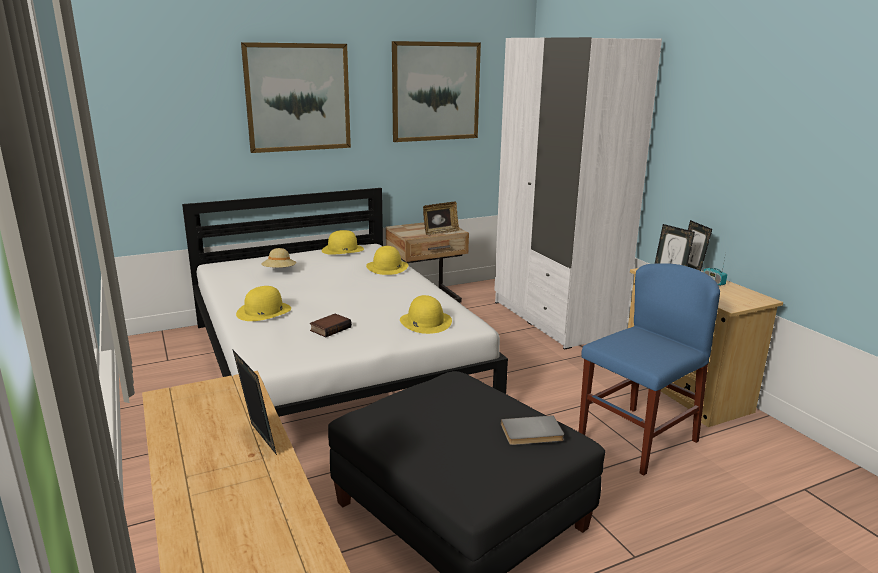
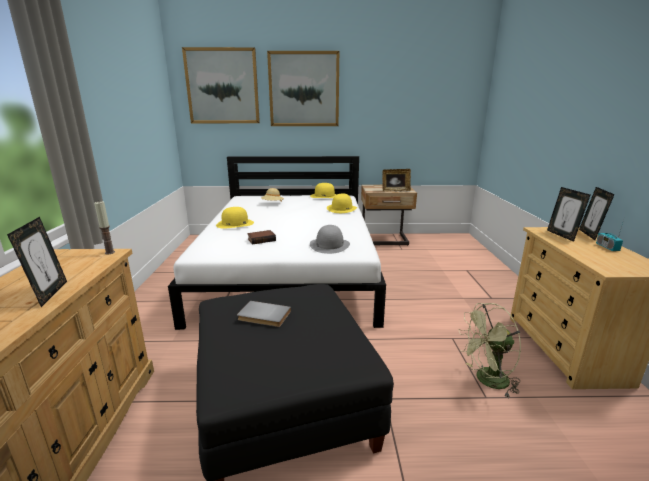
camera: 25 degrees right, 0 degrees up
picture [392,41,481,142] -> picture moved to [182,47,260,123]
yellow hat [400,295,452,334] -> grey hat [310,225,350,254]
white wardrobe [494,37,662,349] -> none
grey book [501,415,564,445] -> grey book moved to [237,301,291,327]
blue chair [579,263,720,476] -> green fan [459,303,521,398]
none -> candle [94,201,115,254]

